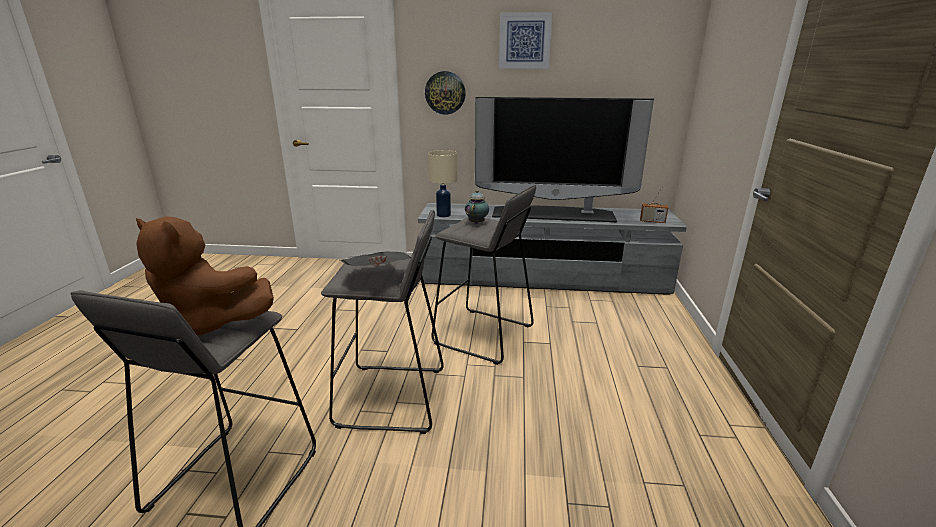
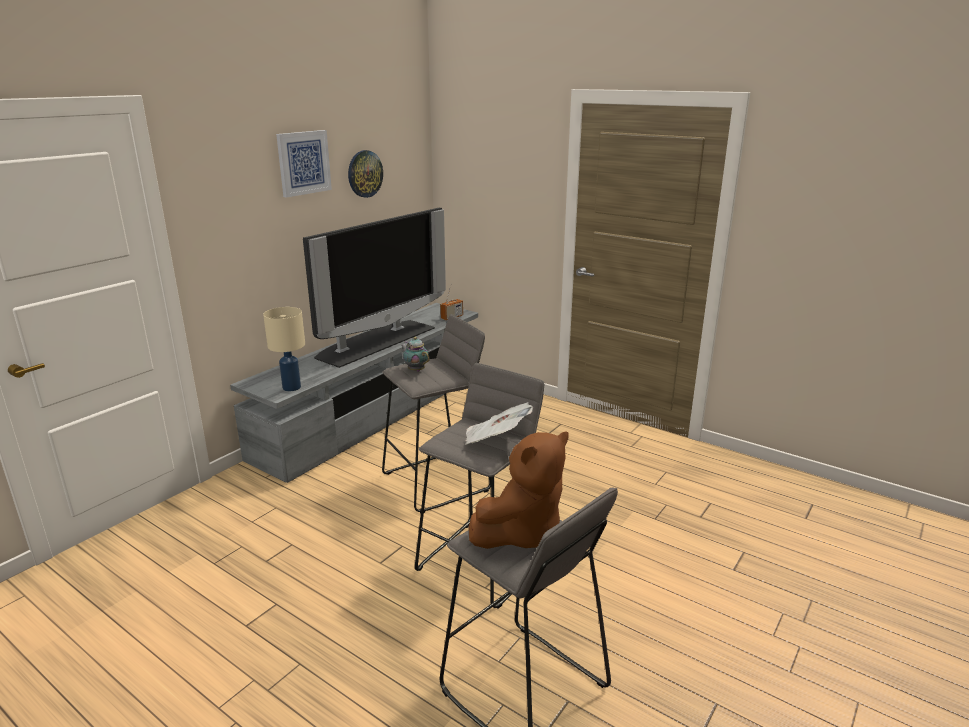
camera: 60 degrees left, 0 degrees up
wall clock [425,71,466,114] -> wall clock moved to [348,150,383,198]

